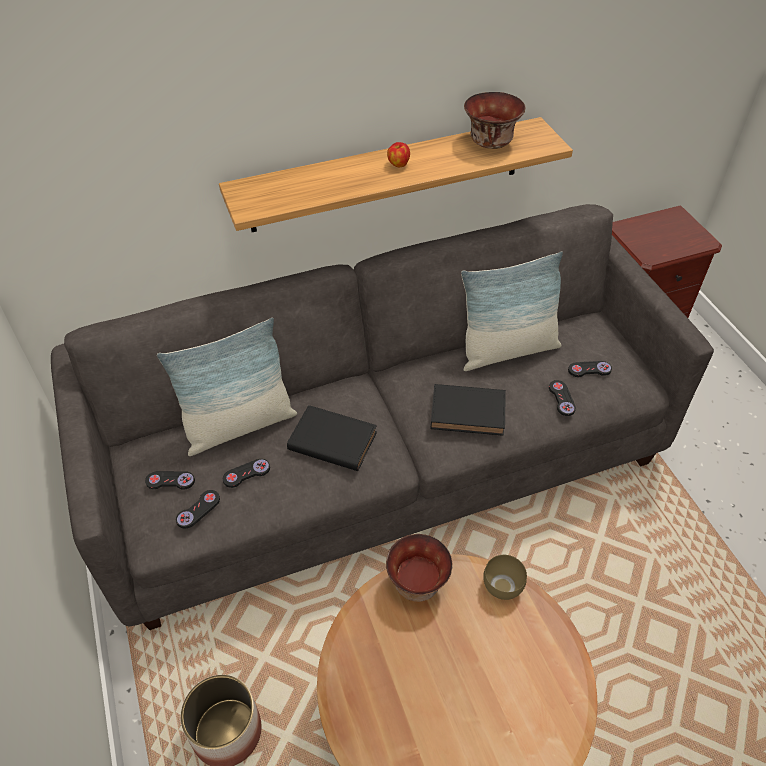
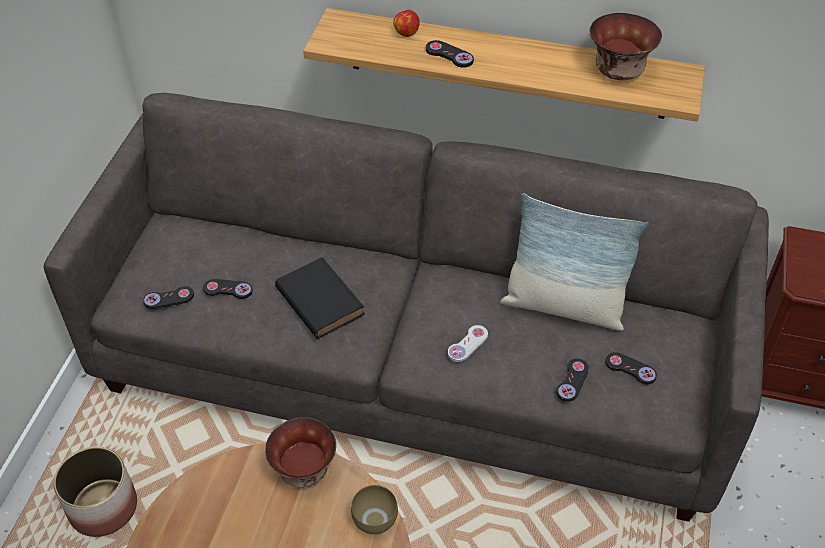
camera: 35 degrees right, 0 degrees up
black game controller [145,471,195,490] -> black game controller moved to [426,40,474,68]
pillow [157,318,297,456] -> none
apple [387,142,410,167] -> apple moved to [393,10,420,37]
black book [430,384,506,436] -> white game controller [448,325,488,362]

